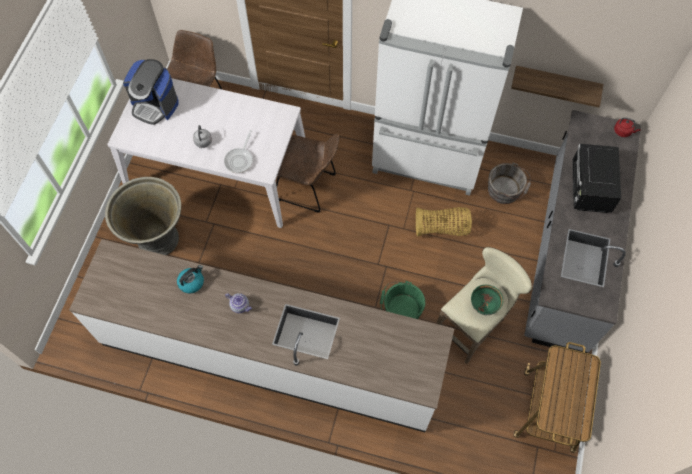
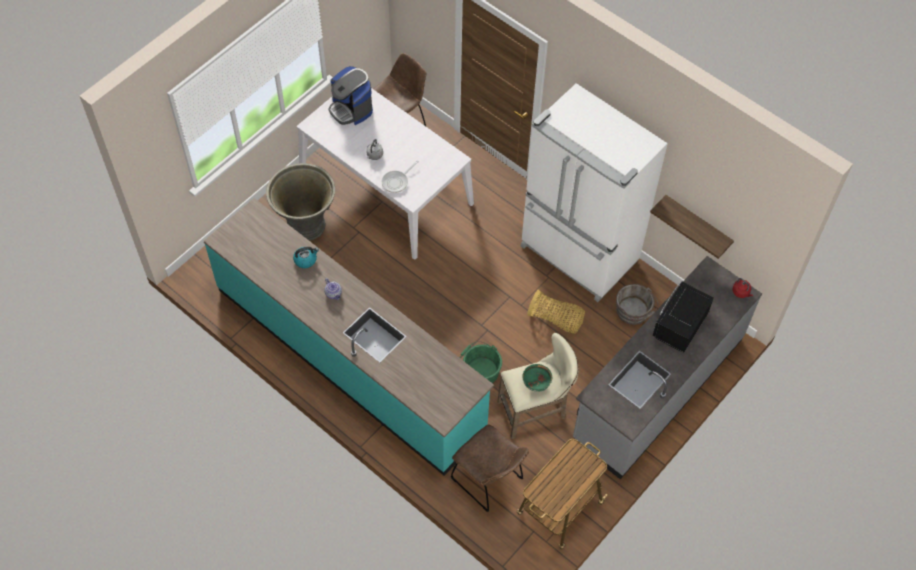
camera: 25 degrees right, 5 degrees down
white counter [69,239,454,432] -> turquoise counter [204,198,494,476]
brown chair [276,134,340,213] -> brown chair moved to [451,425,529,512]

